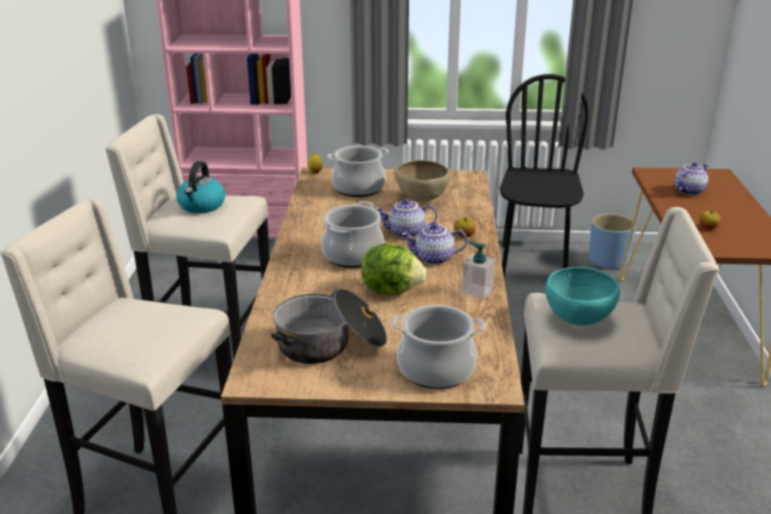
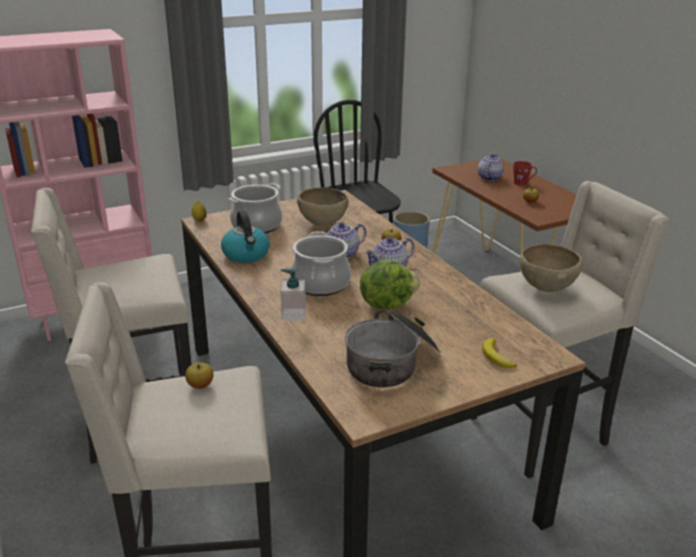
camera: 30 degrees left, 0 degrees up
kettle [176,161,225,213] -> kettle moved to [221,210,270,263]
cooking pot [391,305,485,389] -> banana [482,338,517,368]
soap dispenser [462,241,495,299] -> soap dispenser moved to [280,269,306,320]
turquoise bowl [545,267,620,326] -> brown bowl [520,244,583,292]
none -> apple [185,362,213,389]
none -> red mug [513,161,537,186]

